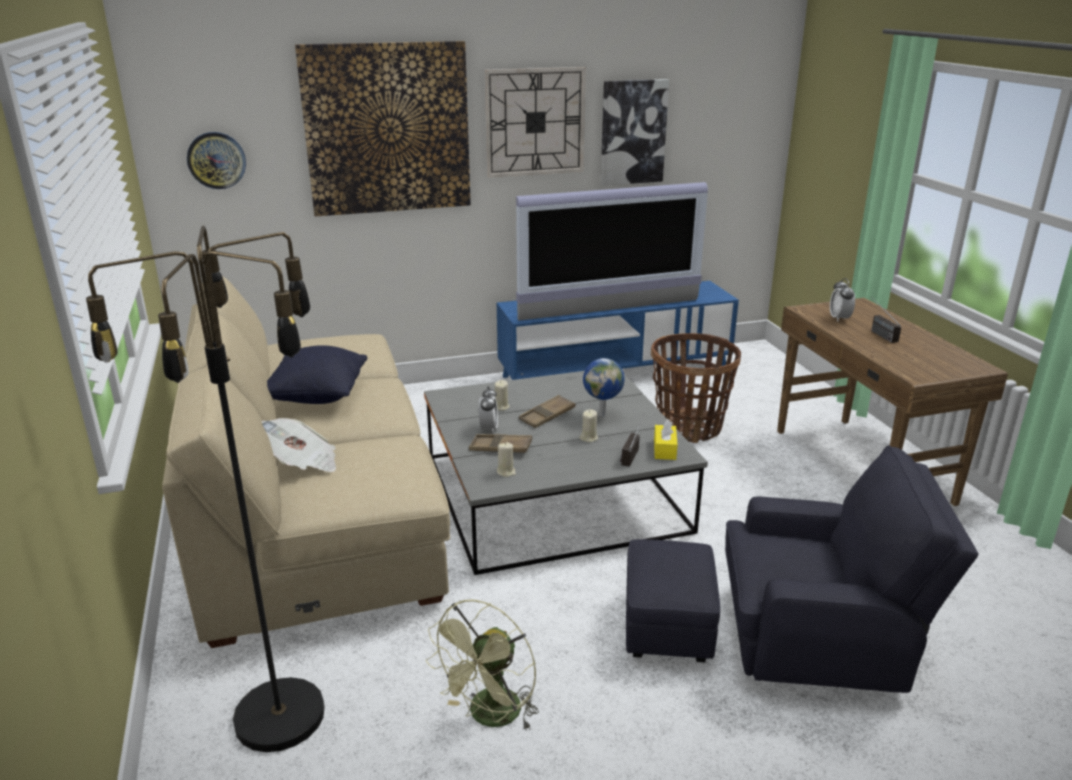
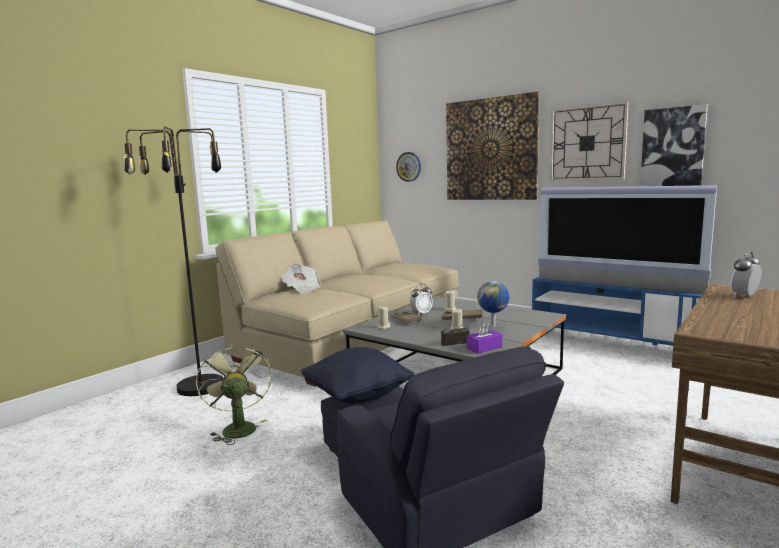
camera: 55 degrees right, 15 degrees down
black pillow [267,345,367,404] -> black pillow moved to [301,347,415,404]
green fan [426,599,539,731] -> green fan turned 75 degrees clockwise [196,342,272,445]
basket [651,333,741,443] -> none
yellow tissue box [654,419,678,460] -> purple tissue box [467,322,502,354]
radio [871,297,901,343] -> none

